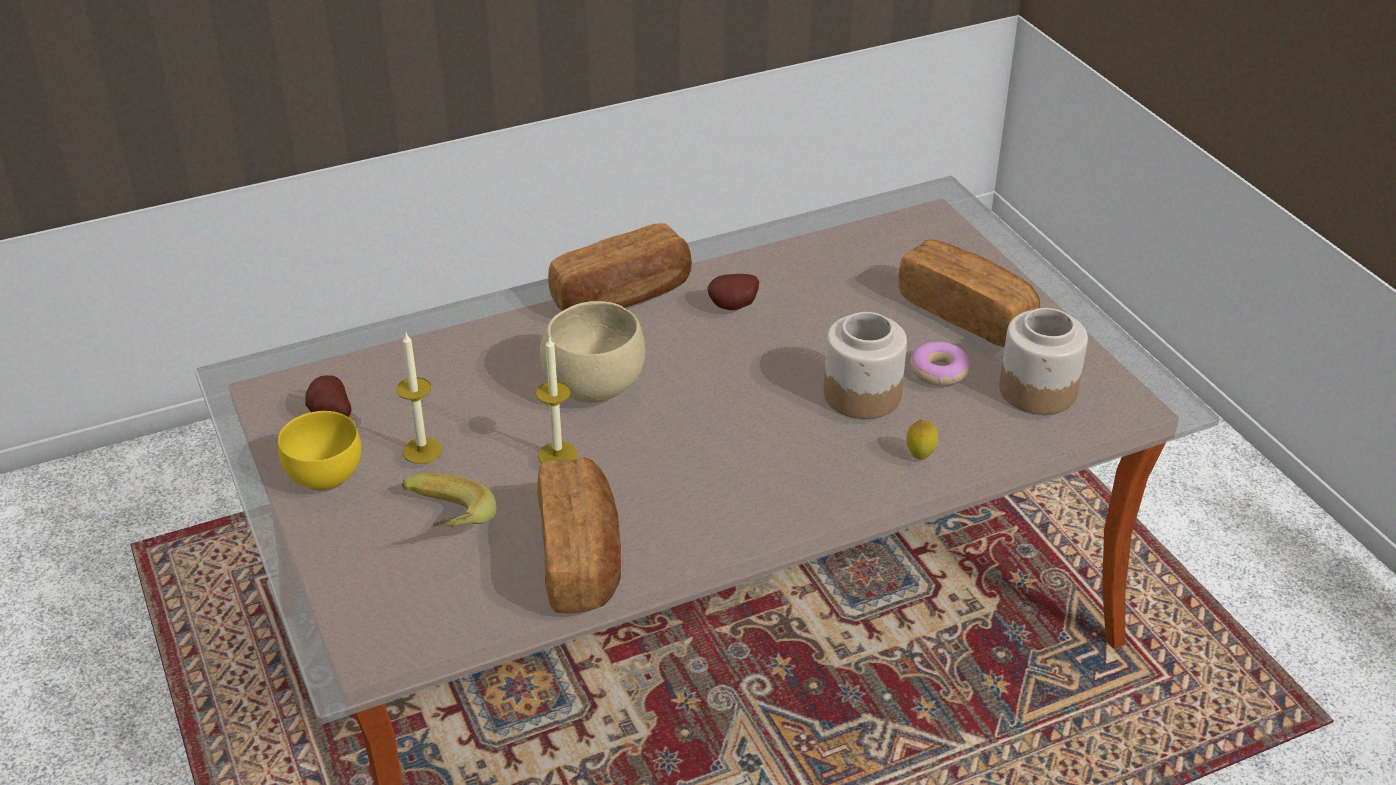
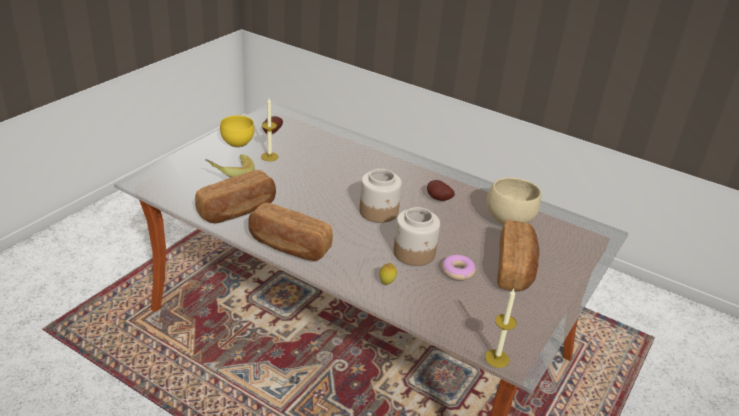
camera: 55 degrees right, 5 degrees down
candle [536,336,578,463] -> candle moved to [485,289,517,368]
beige bowl [540,301,645,403] -> beige bowl moved to [487,177,541,225]
bread [548,223,692,311] -> bread moved to [248,203,333,261]
jar [999,308,1088,414] -> jar moved to [360,169,402,223]

